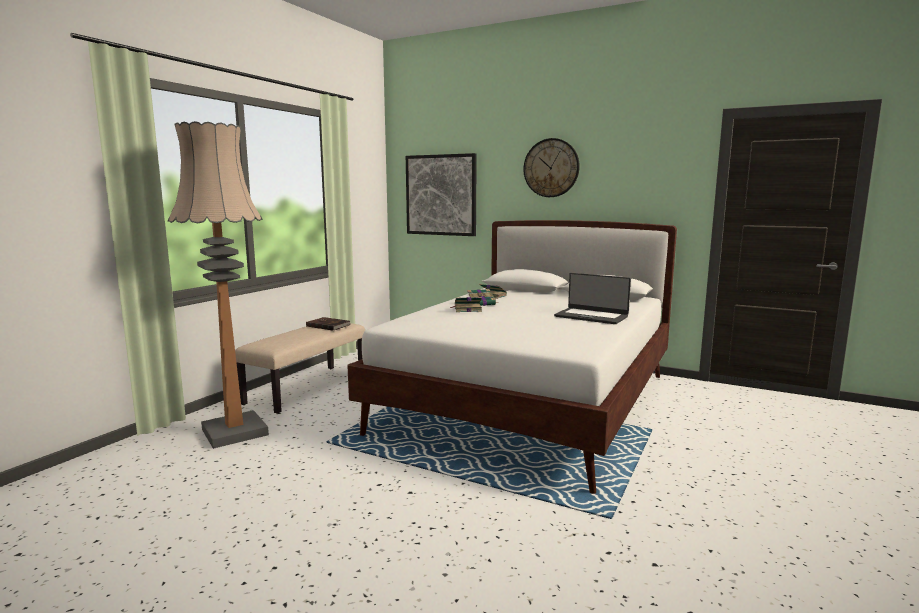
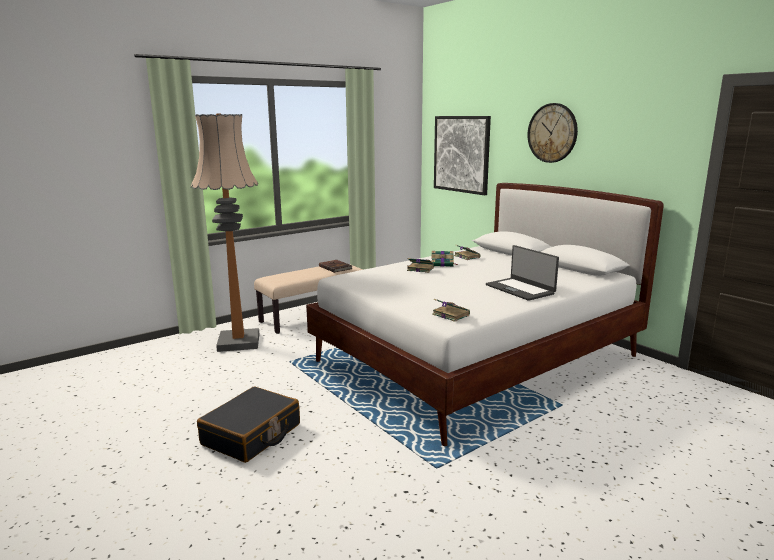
camera: 25 degrees right, 5 degrees up
none -> black suitcase [197,386,300,463]
none -> book [432,299,470,322]

